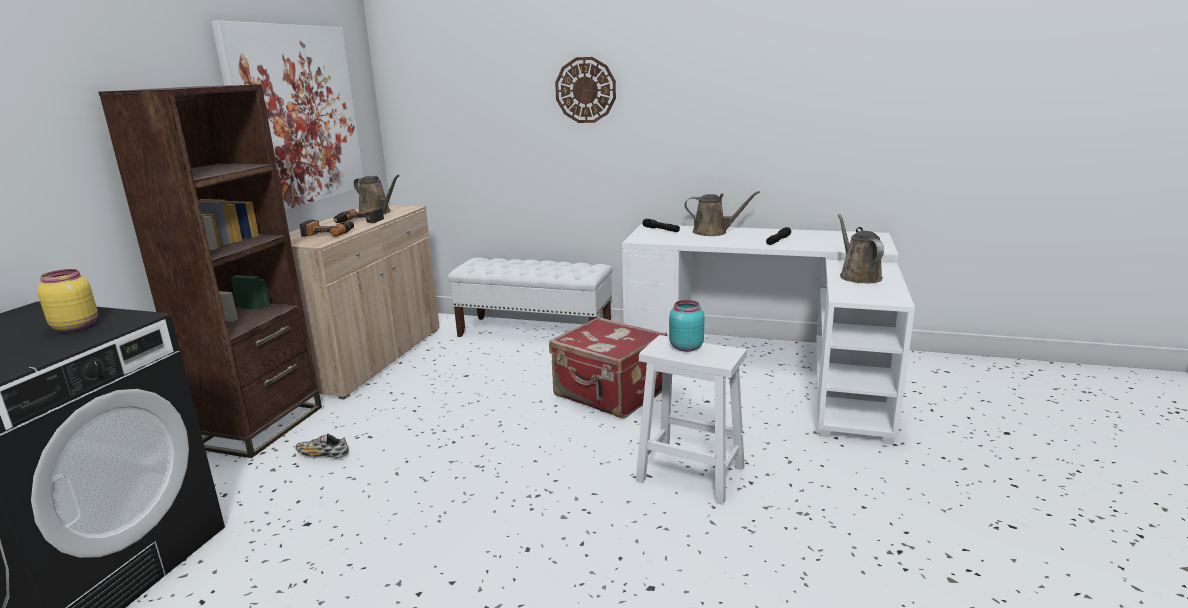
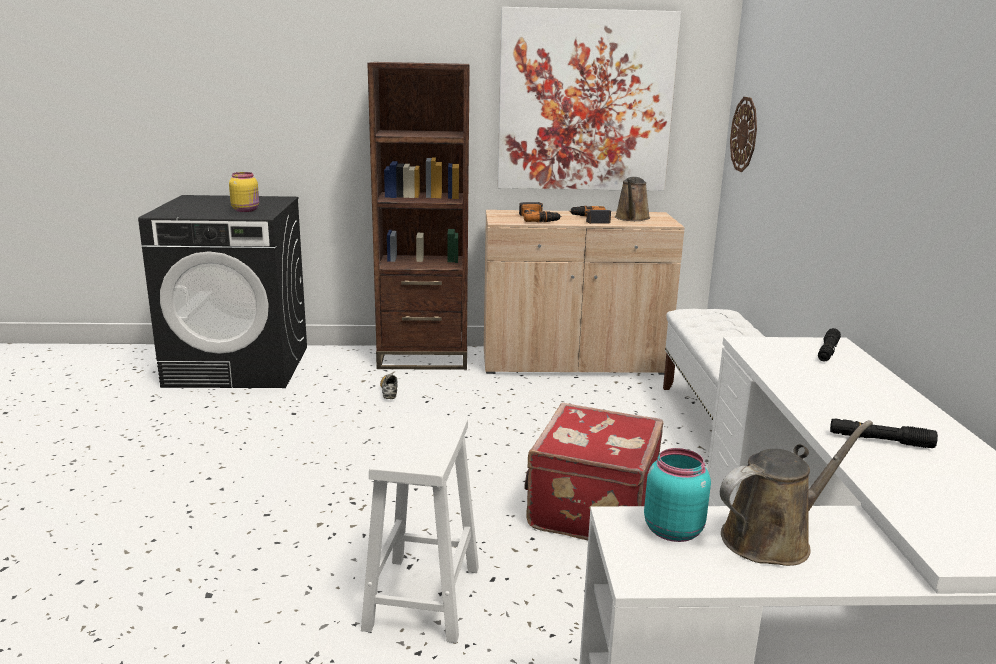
camera: 70 degrees right, 0 degrees up
wall clock [555,57,616,123] -> wall clock moved to [730,97,757,172]
turquoise jar [669,300,704,352] -> turquoise jar moved to [644,448,711,542]
brown watering can [684,191,760,236] -> none

